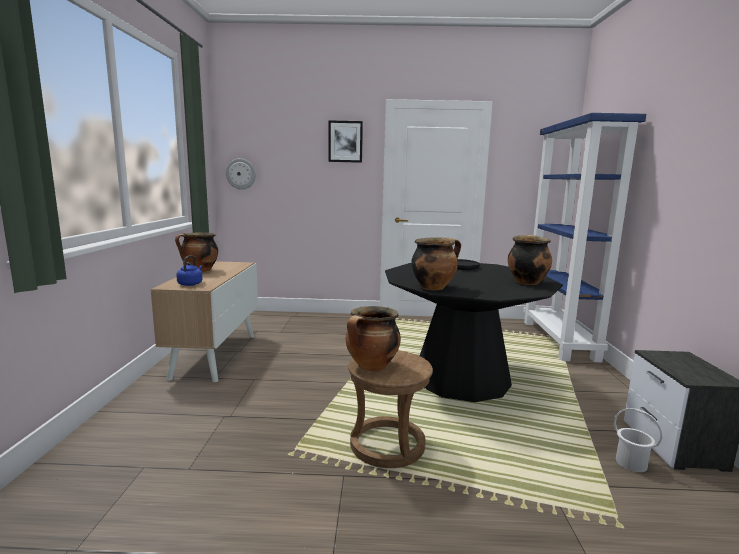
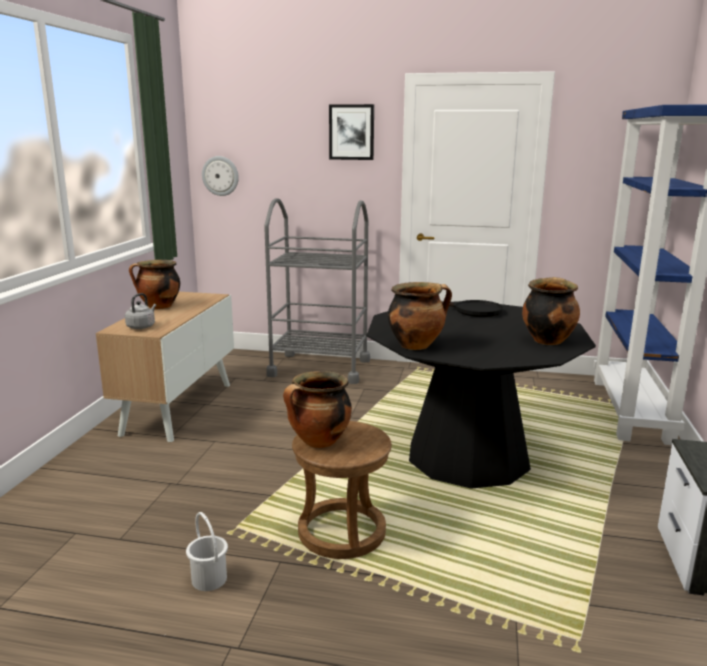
camera: 10 degrees right, 5 degrees up
blue kettle [176,255,203,286] -> grey kettle [125,293,156,329]
white bucket [614,408,663,472] -> white bucket moved to [186,512,228,591]
none -> grey cart [264,198,370,384]

